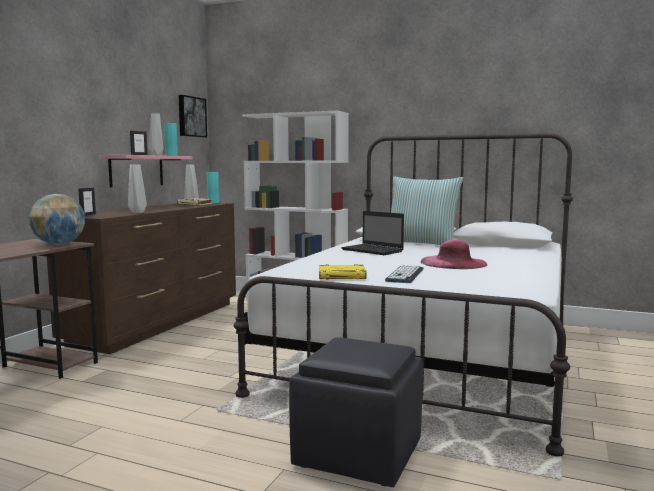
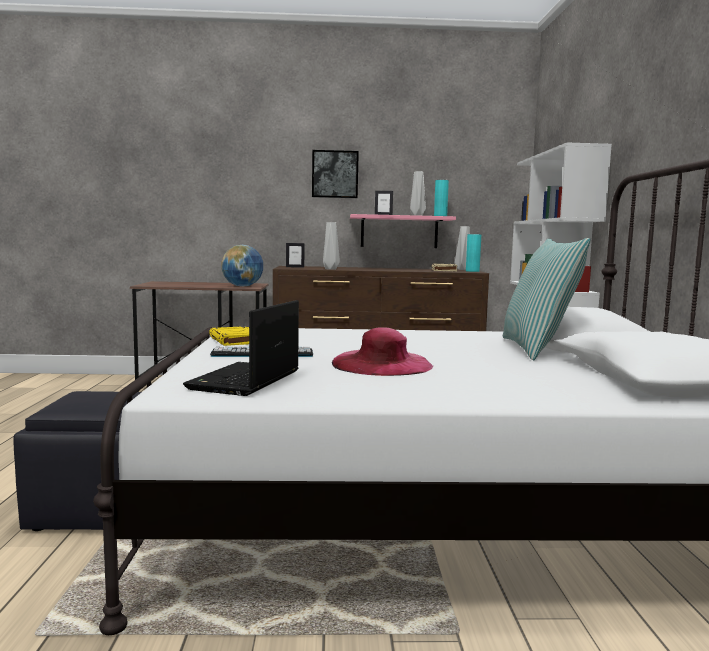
camera: 65 degrees right, 0 degrees up
picture [179,95,207,138] -> picture moved to [312,150,359,198]
laptop [341,211,404,255] -> laptop moved to [183,300,299,396]

